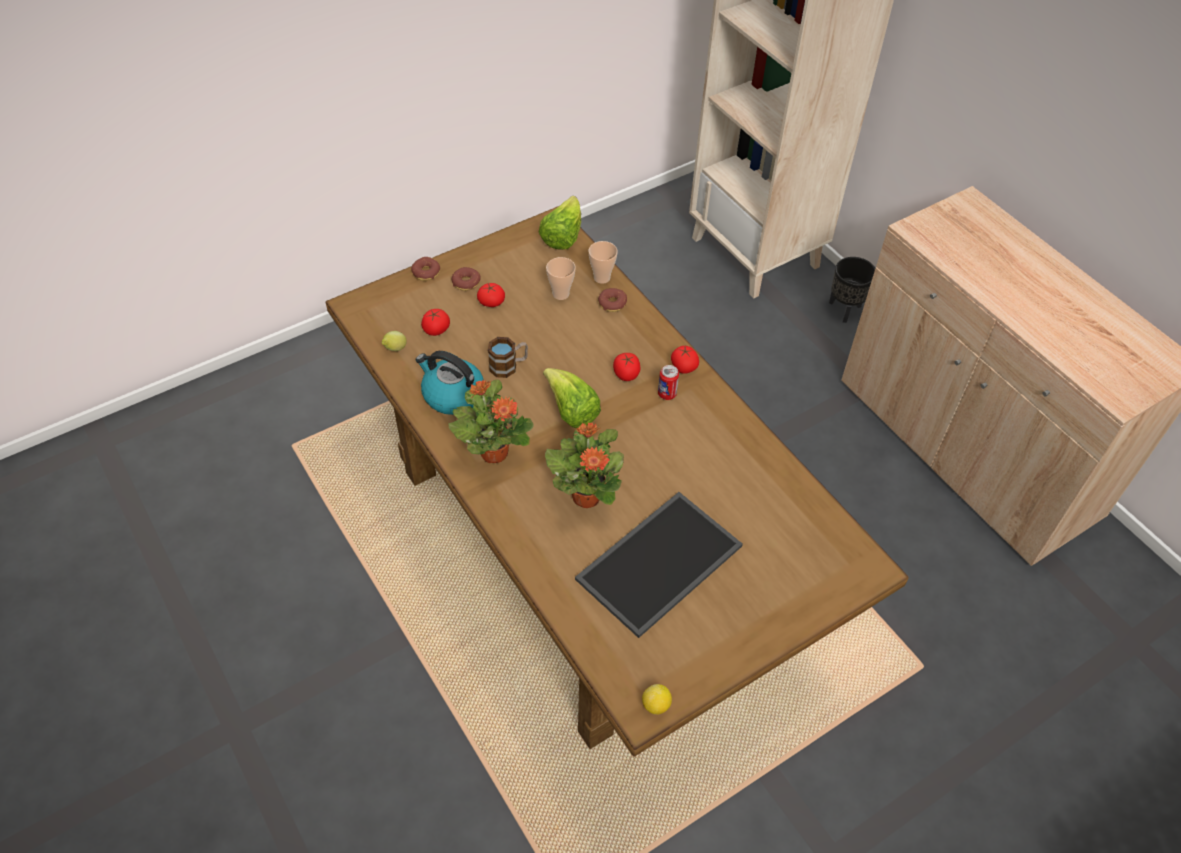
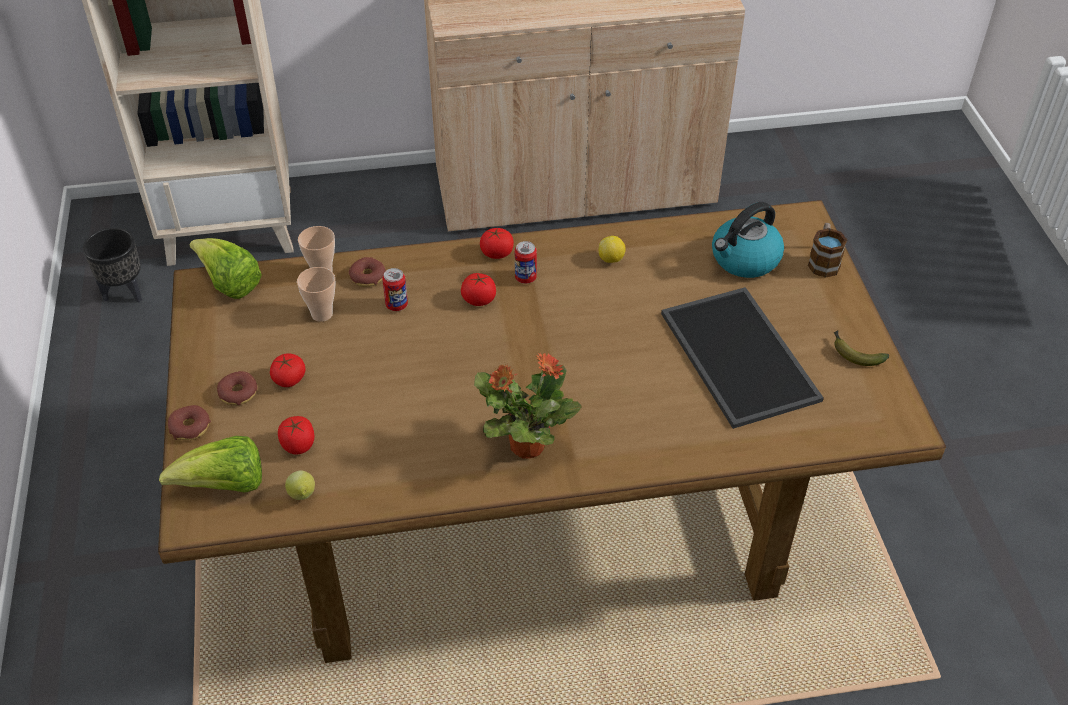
camera: 65 degrees left, 5 degrees down
kettle [416,351,484,415] -> kettle moved to [712,202,784,278]
mug [488,337,528,378] -> mug moved to [808,223,847,278]
lettuce [543,368,601,428] -> lettuce moved to [159,436,262,493]
potted plant [545,423,624,508] -> none
lemon [642,684,672,715] -> lemon moved to [599,236,626,263]
black planter [829,257,875,323] -> black planter moved to [83,228,142,303]
none -> can [382,268,408,311]
none -> banana [834,330,889,366]

